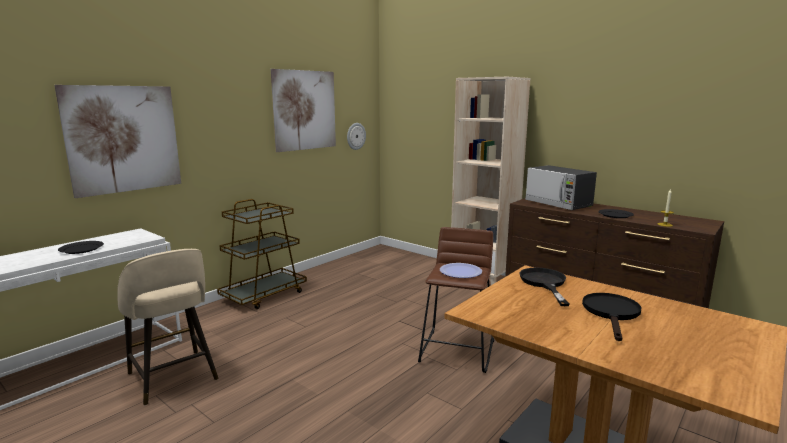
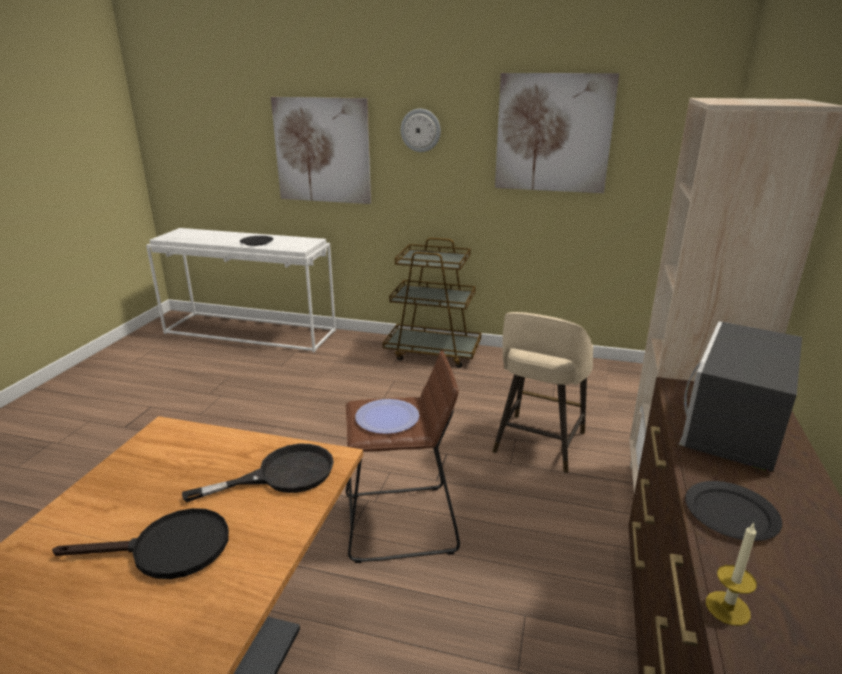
camera: 65 degrees right, 10 degrees up
beige stool [117,249,218,405] -> beige stool moved to [492,312,593,473]
wall clock [347,123,366,150] -> wall clock moved to [401,109,441,152]

